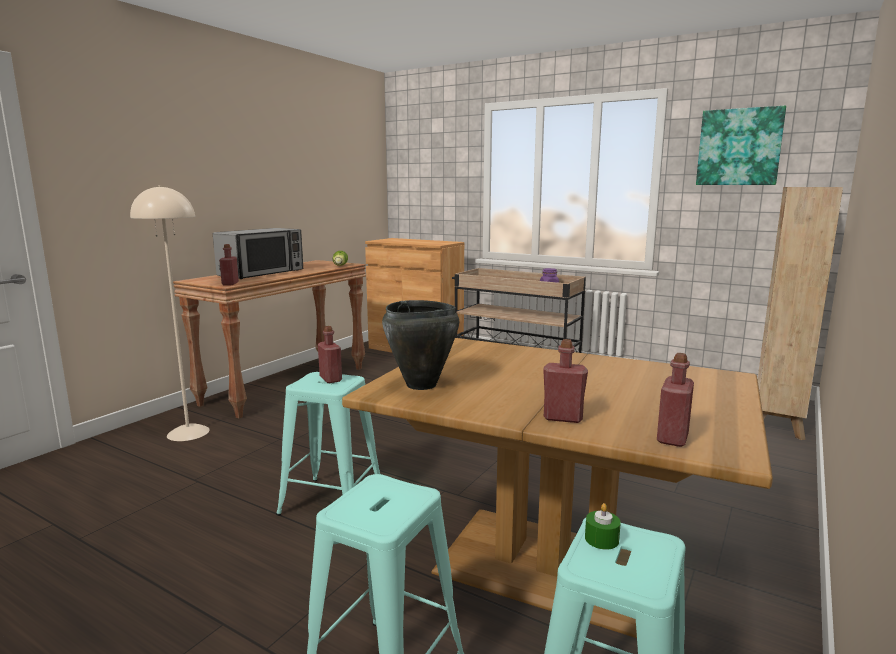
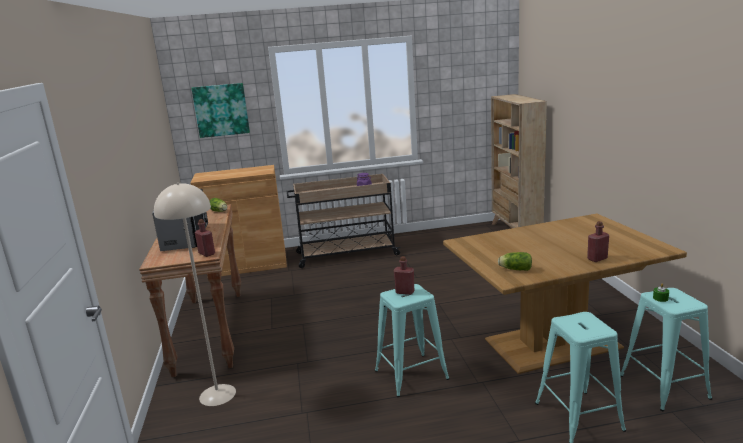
camera: 40 degrees left, 5 degrees up
black cooking pot [382,300,459,390] -> lettuce [498,252,532,271]
red bottle [657,353,694,447] -> none
picture [696,106,786,185] -> picture moved to [191,83,250,138]

